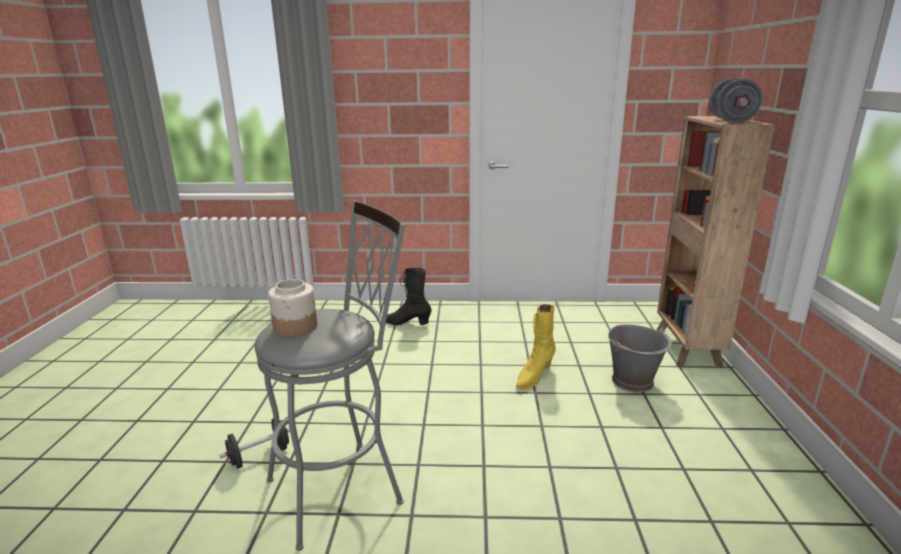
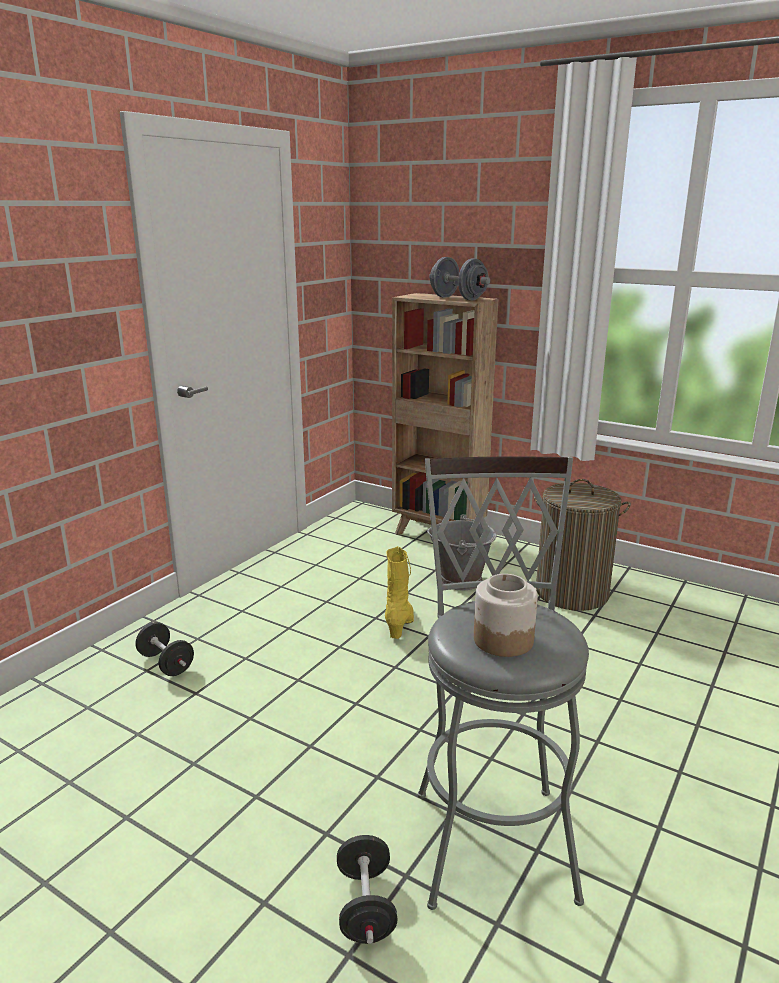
camera: 60 degrees left, 0 degrees up
black boot [386,268,432,325] -> black dumbbell [135,622,194,676]
yellow boot [516,304,556,389] -> yellow boot turned 150 degrees counterclockwise [385,546,414,639]
none -> laundry basket [534,479,631,611]

